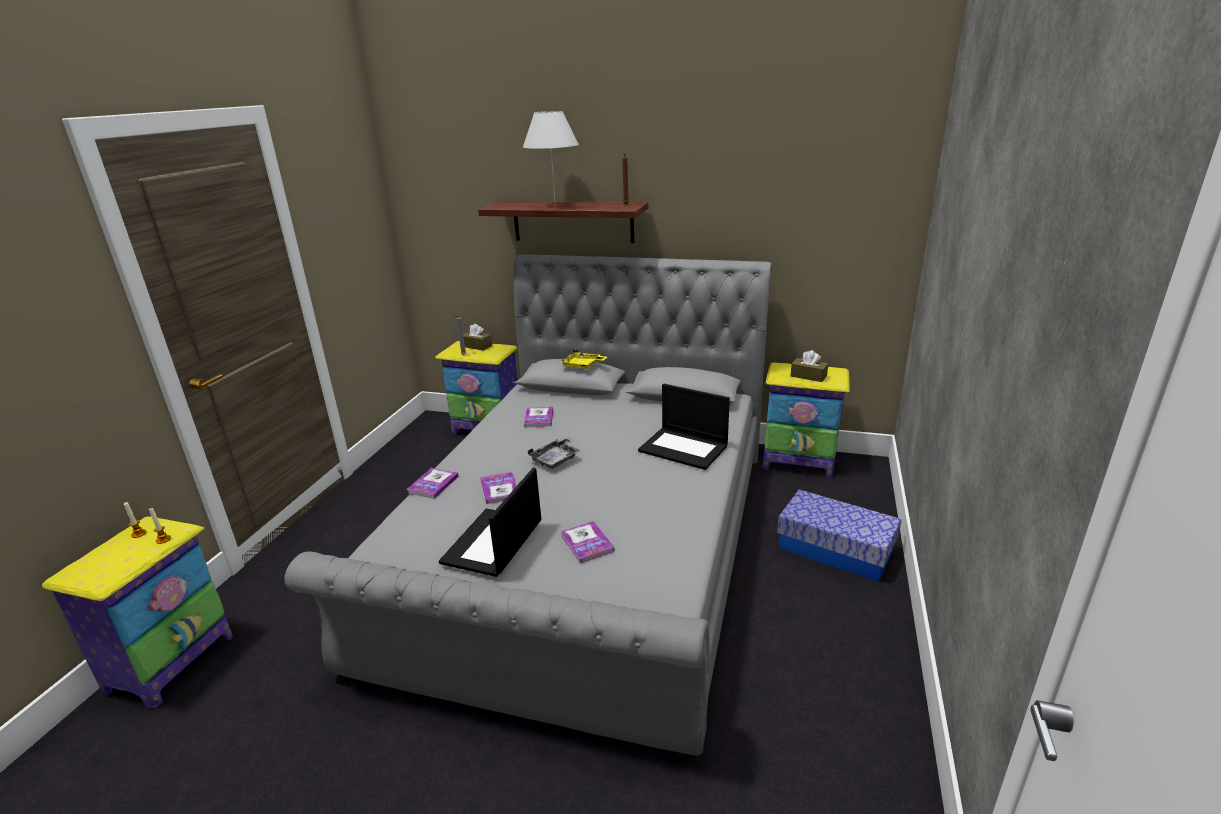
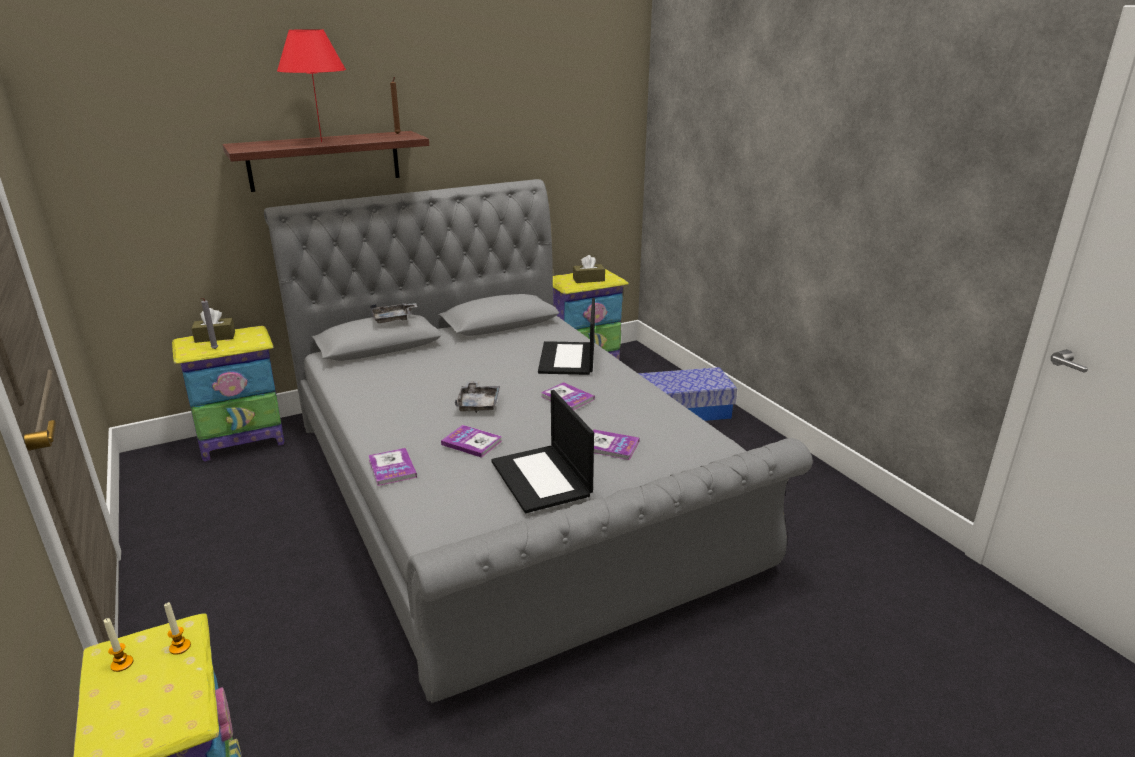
camera: 45 degrees left, 0 degrees up
white table lamp [523,111,579,206] -> red table lamp [277,29,346,142]
book [524,407,553,428] -> book moved to [541,382,595,410]
yellow tray [560,349,607,369] -> grey tray [370,303,418,323]
laptop [638,384,730,470] -> laptop turned 105 degrees clockwise [538,298,595,375]

